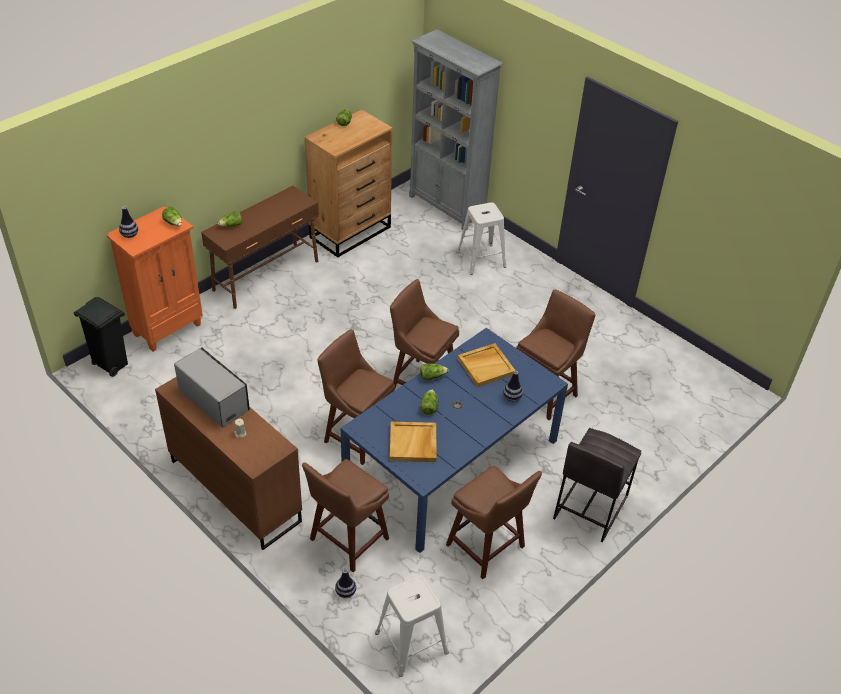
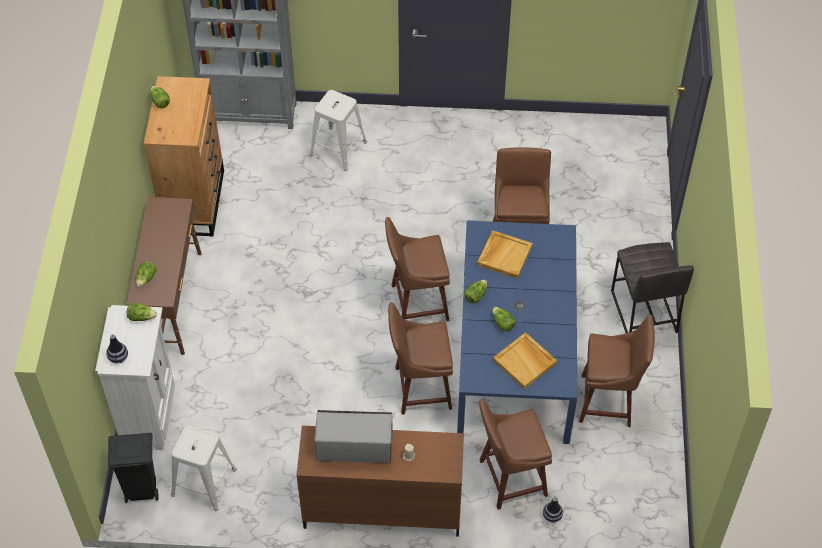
camera: 40 degrees left, 10 degrees up
orange cabinet [107,206,203,352] -> white cabinet [95,305,175,450]
brown chair [302,459,389,572] -> brown chair turned 75 degrees clockwise [479,399,552,510]
white stool [375,575,449,677] -> white stool moved to [171,425,237,511]
vase [503,371,523,402] -> none

